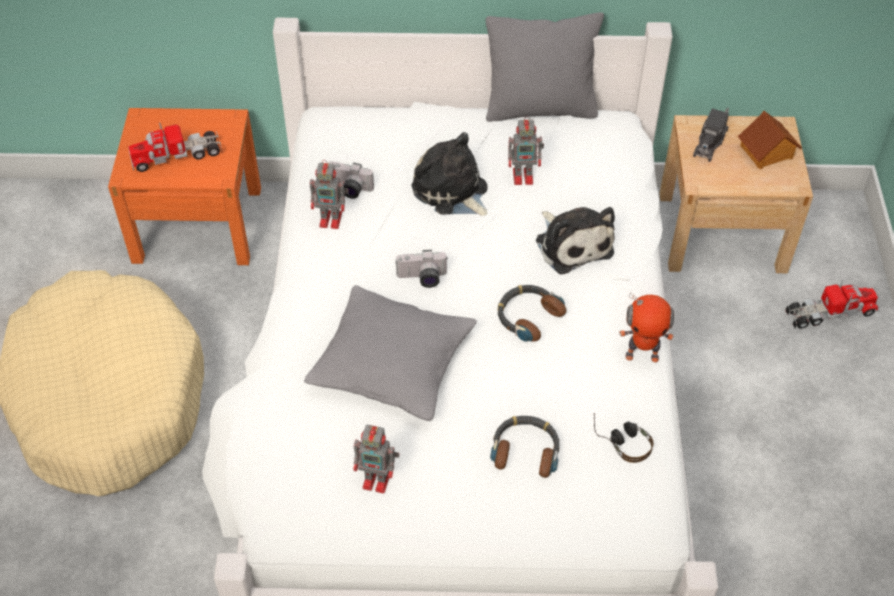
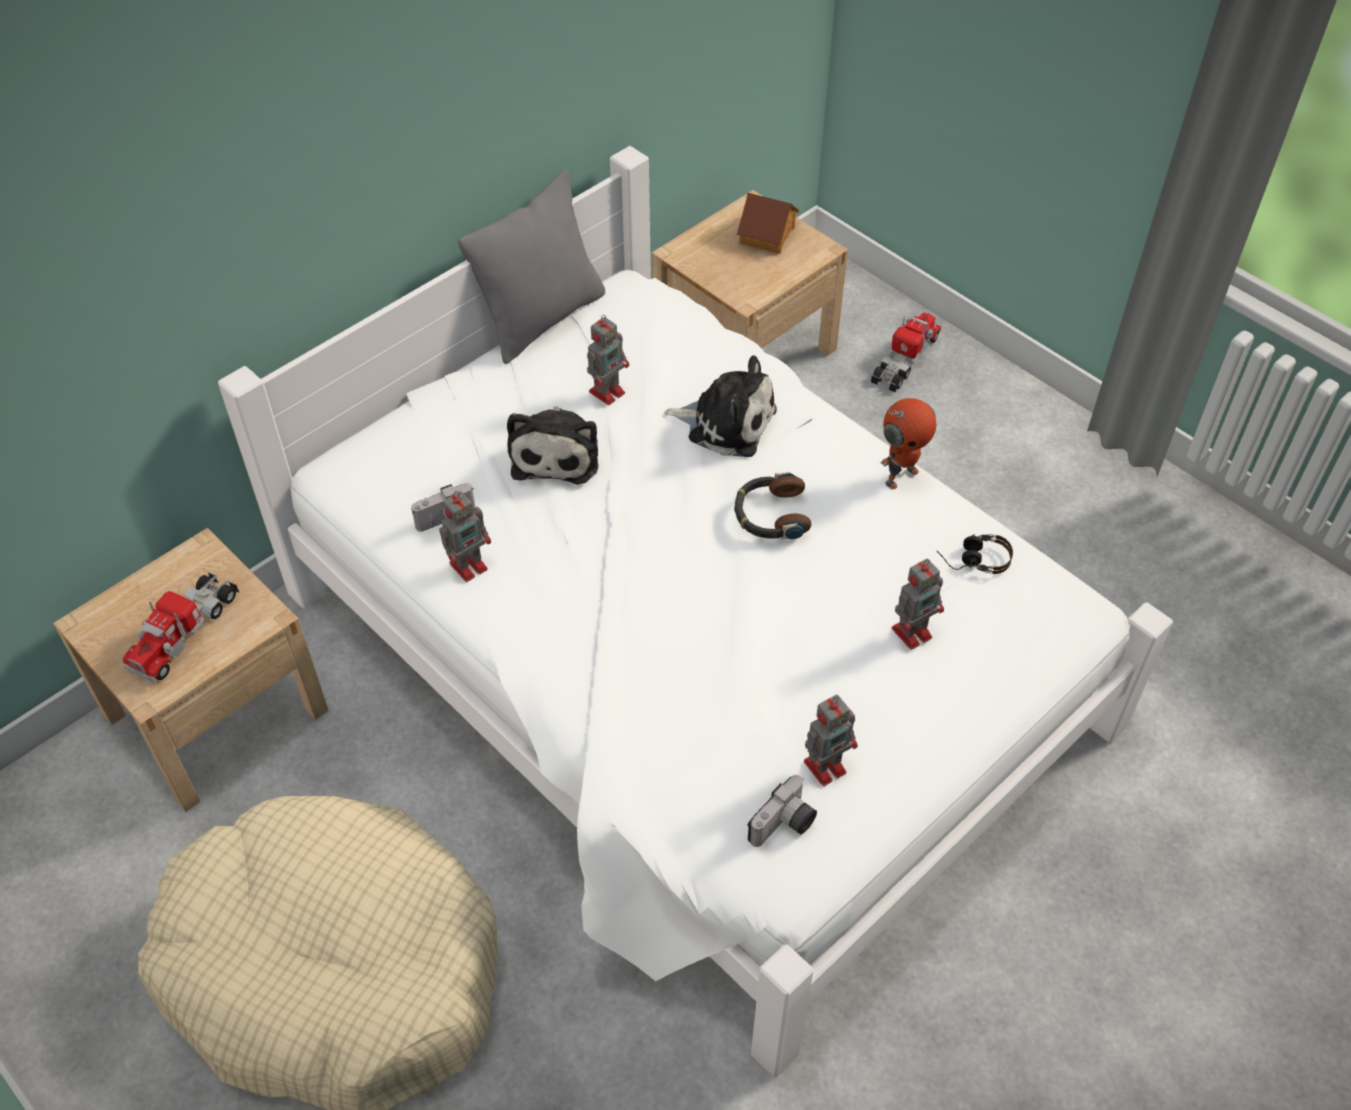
camera: 45 degrees left, 0 degrees up
orange nightstand [108,108,261,265] -> beige nightstand [53,528,329,812]
grey pillow [304,285,477,421] -> none
camera [395,250,447,288] -> camera moved to [747,775,817,847]
plush toy [411,132,487,216] -> plush toy turned 90 degrees counterclockwise [507,406,598,484]
headphones [490,416,560,478] -> toy robot [892,559,944,650]
toy truck [693,108,729,162] -> none

